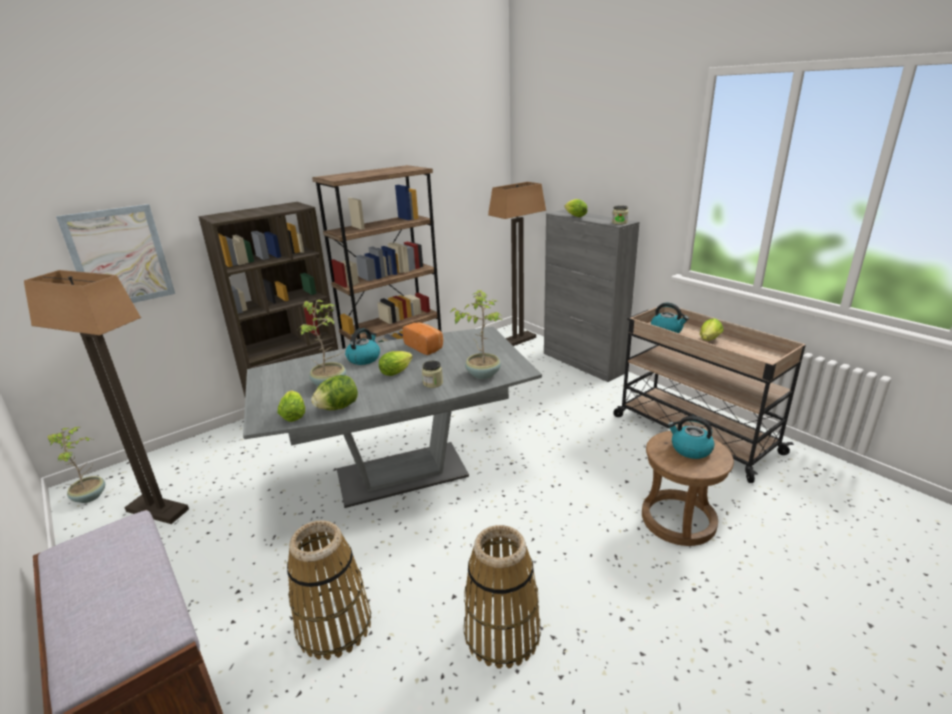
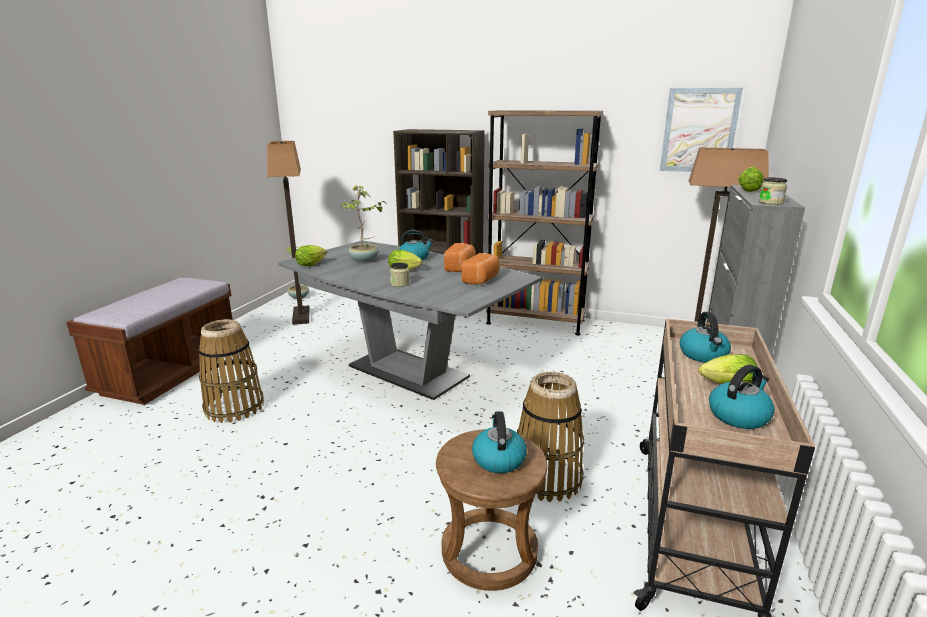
camera: 55 degrees right, 5 degrees down
picture [56,204,175,303] -> picture moved to [660,88,743,172]
lettuce [311,375,358,410] -> none
potted plant [451,290,503,379] -> none
basket [464,525,541,669] -> basket moved to [517,372,584,502]
none -> bread [461,253,500,285]
none -> kettle [709,365,775,429]

